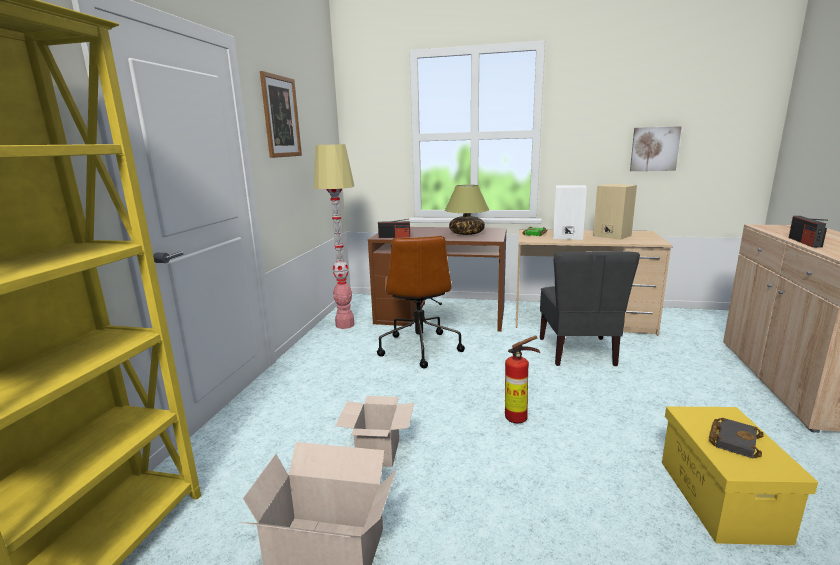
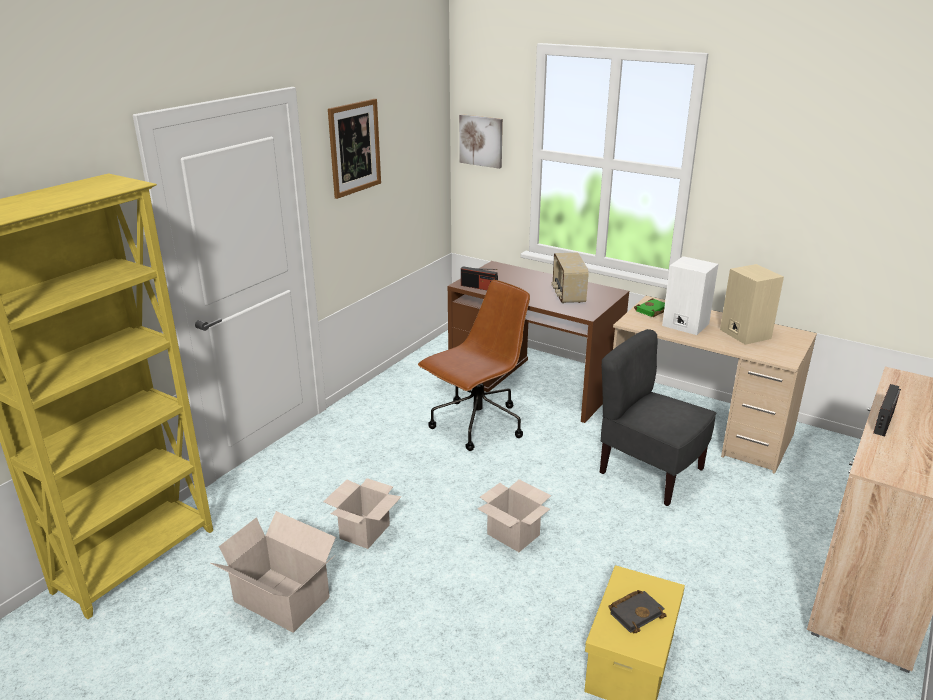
camera: 20 degrees right, 10 degrees up
floor lamp [314,144,354,329] -> none
brown office chair [377,236,465,368] -> brown office chair turned 150 degrees counterclockwise [418,280,530,451]
table lamp [445,185,489,235] -> radio [552,253,589,304]
fire extinguisher [505,335,540,423] -> cardboard box [477,479,551,552]
grey chair [540,251,640,366] -> grey chair turned 105 degrees clockwise [600,329,716,506]
picture [630,126,682,171] -> picture moved to [459,114,503,169]

